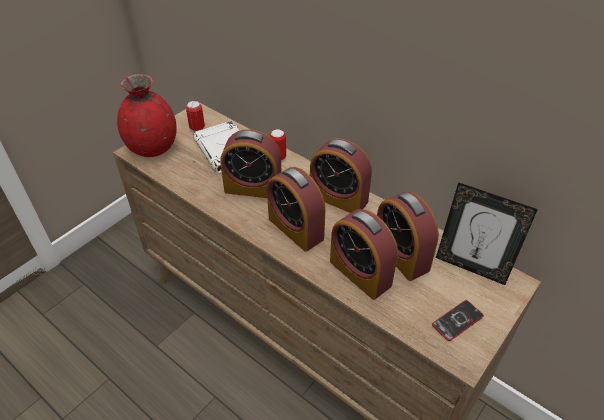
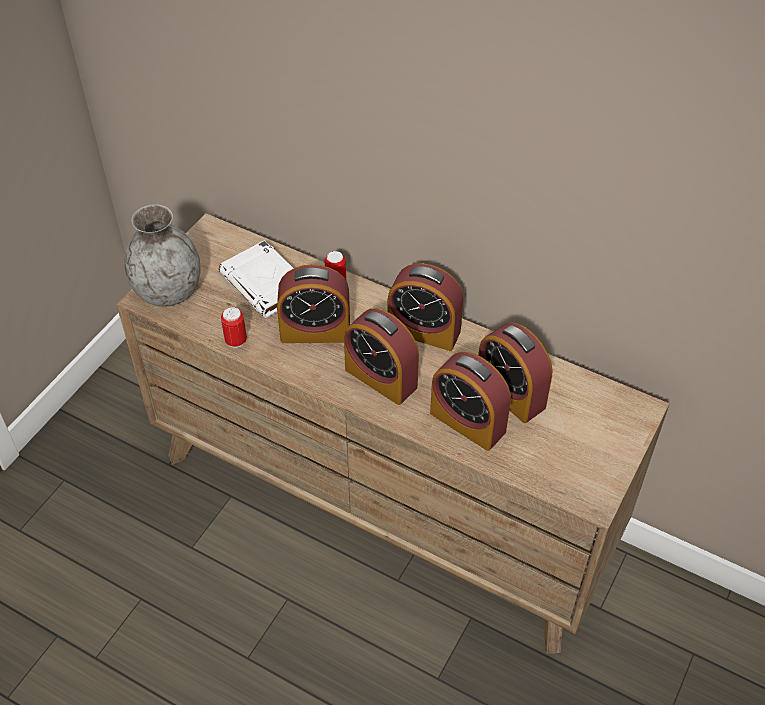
camera: 10 degrees left, 5 degrees up
red vase [117,74,177,157] -> grey vase [125,204,201,307]
can [186,101,205,132] -> can moved to [221,307,247,348]
phone [432,300,484,341] -> none
picture frame [436,182,538,285] -> none

